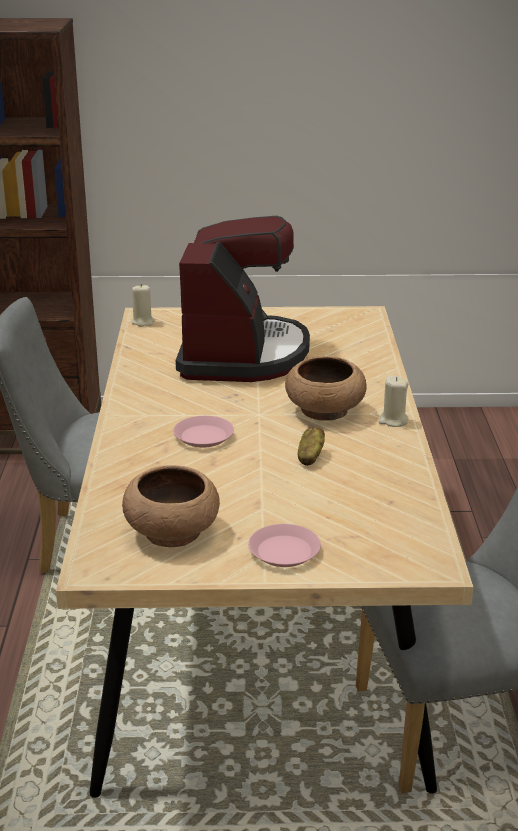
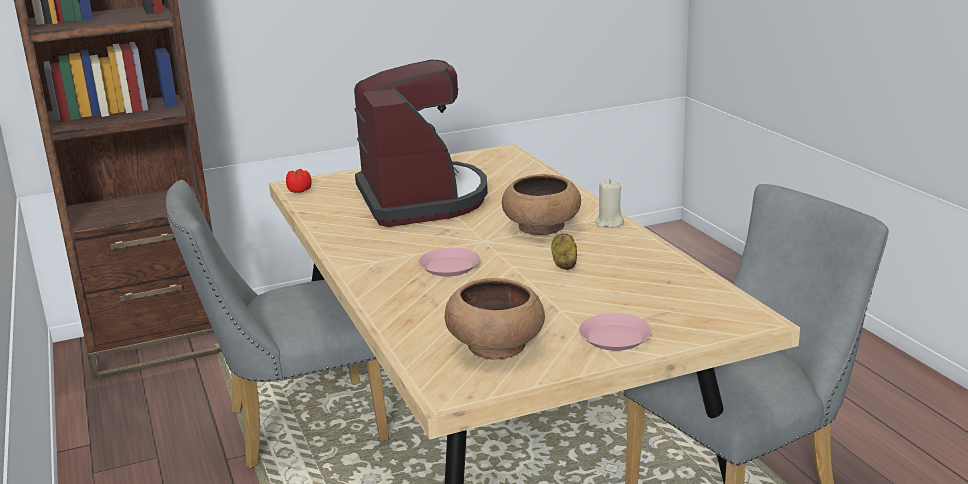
camera: 20 degrees left, 5 degrees down
beige candle [131,284,155,326] -> tomato [286,169,312,193]

